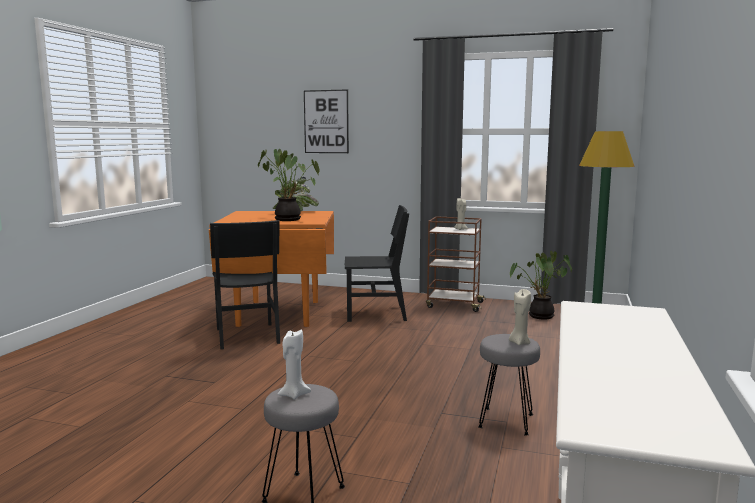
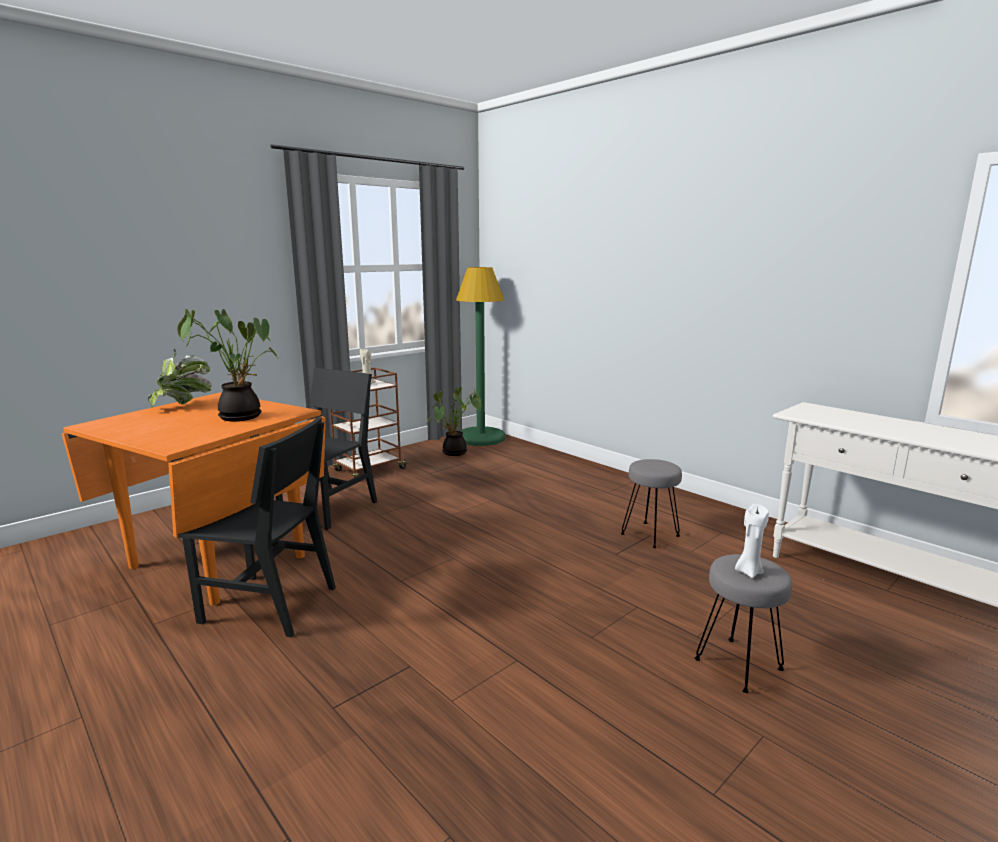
camera: 60 degrees left, 5 degrees up
picture [304,89,349,153] -> none
beige candle [509,289,531,345] -> none

